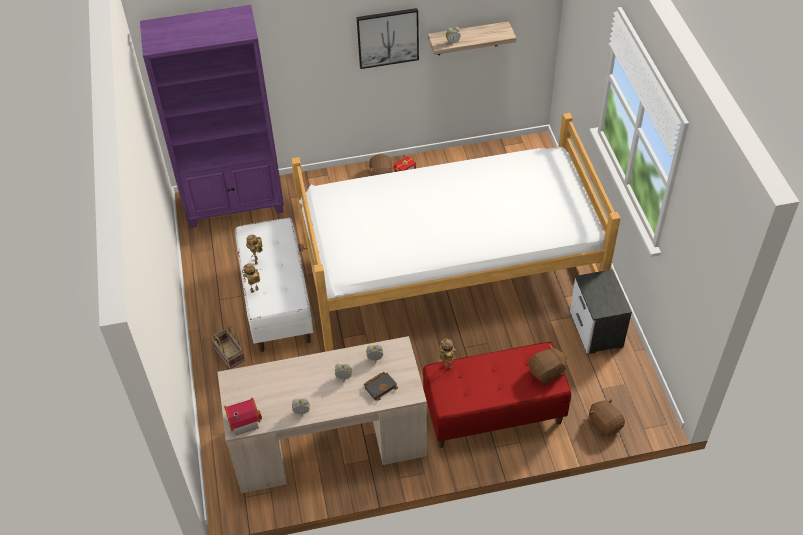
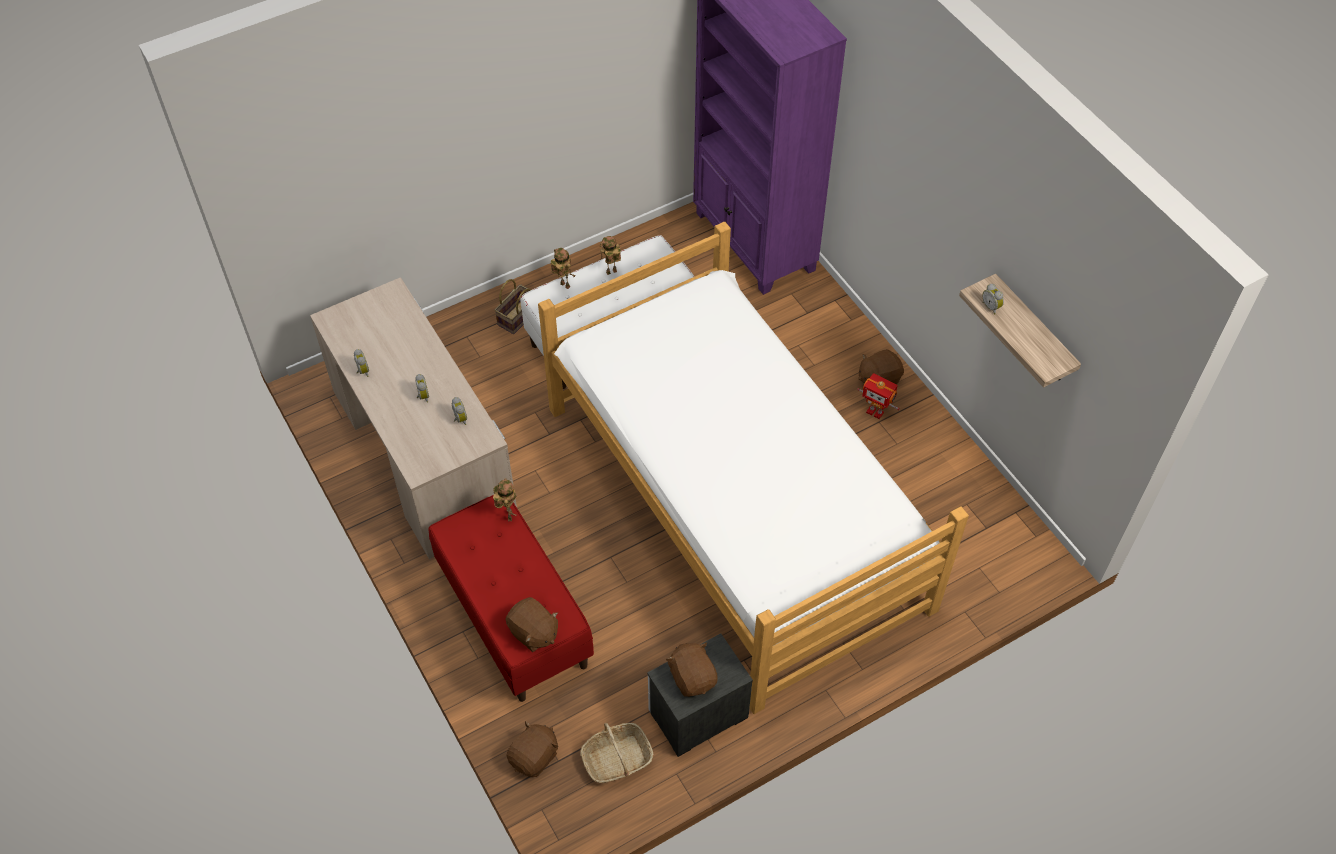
camera: 70 degrees right, 5 degrees up
toy house [224,398,262,435] -> none
picture [357,8,419,69] -> none
black book [364,372,398,401] -> none
none -> basket [580,723,653,783]
none -> brown plush toy [666,642,718,697]

